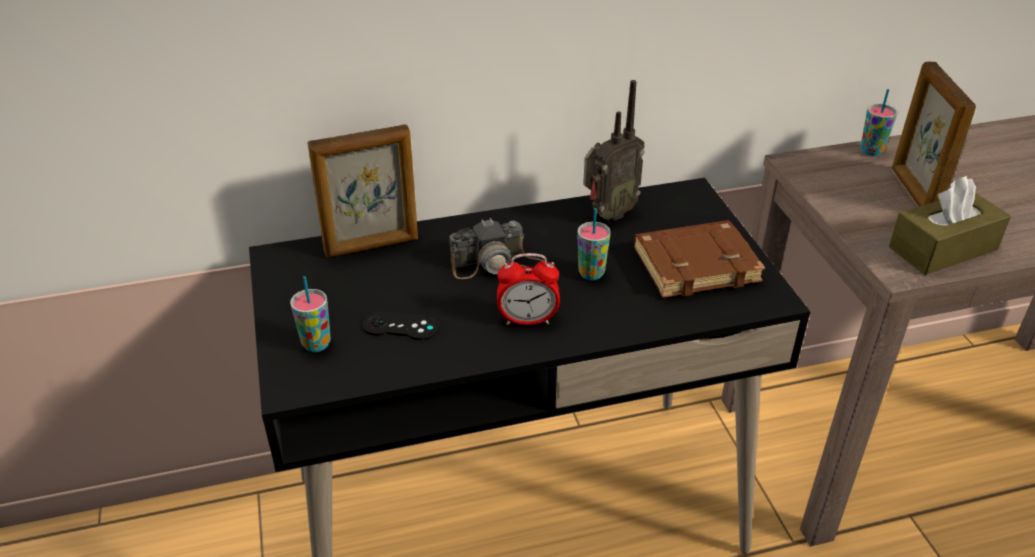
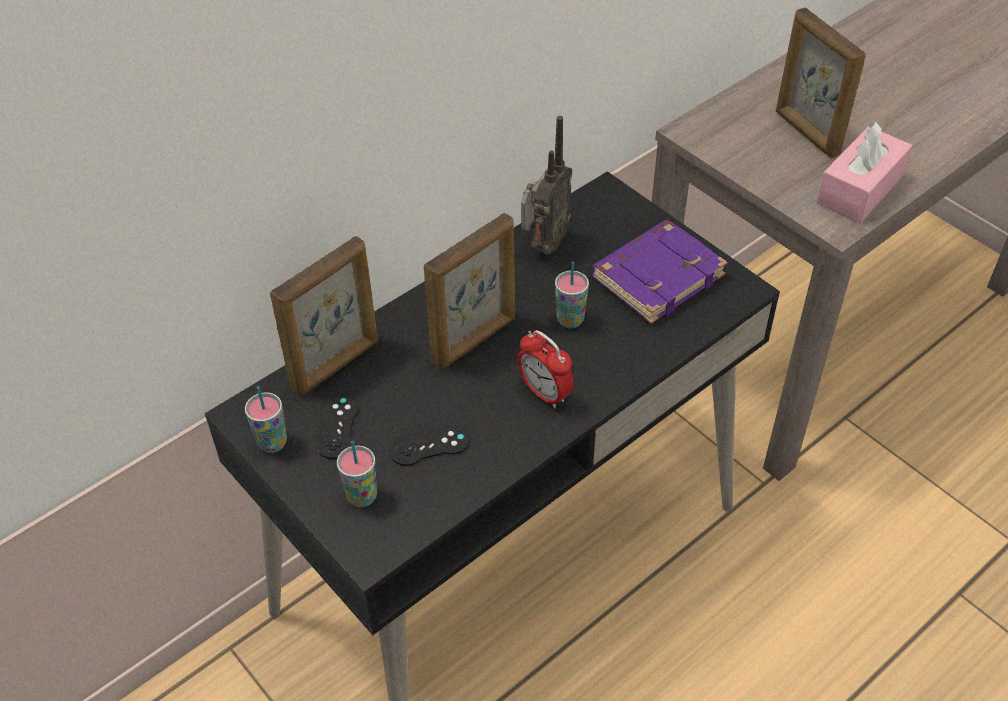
camera: 25 degrees left, 10 degrees up
camera [449,218,544,279] -> picture frame [424,213,515,370]
alarm clock [497,253,560,325] -> alarm clock turned 75 degrees clockwise [517,330,574,408]
brown book [634,220,765,298] -> purple book [591,220,728,324]
cup [861,89,897,156] -> cup moved to [245,386,287,453]
brown tissue box [889,176,1011,275] -> pink tissue box [817,122,912,223]
none -> black game controller [316,394,359,459]

